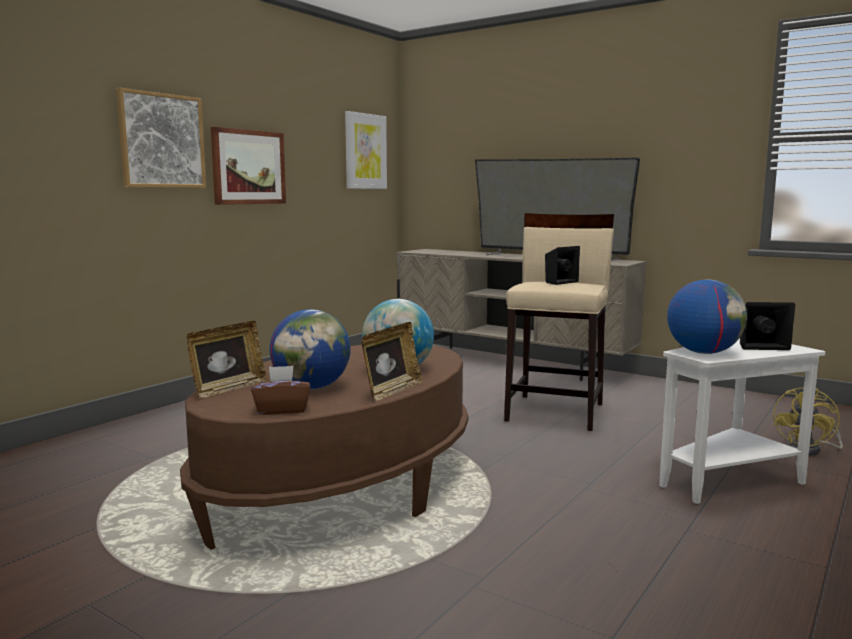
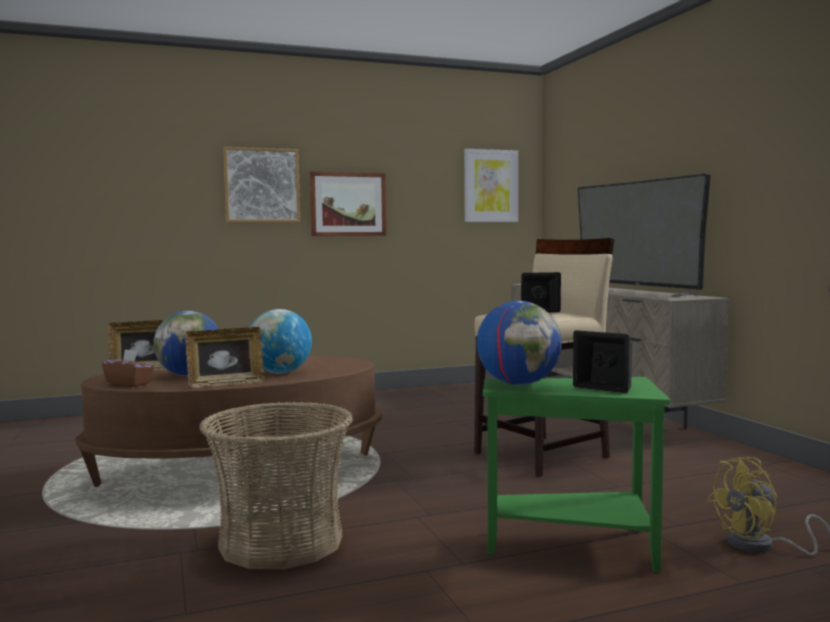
camera: 35 degrees right, 5 degrees down
white side table [659,338,825,504] -> green side table [483,377,671,572]
none -> basket [199,402,353,569]

